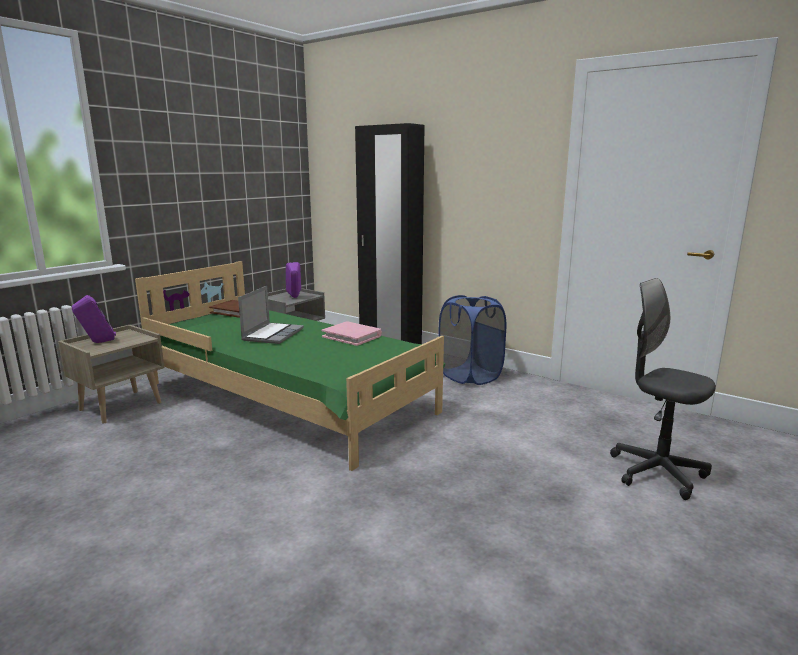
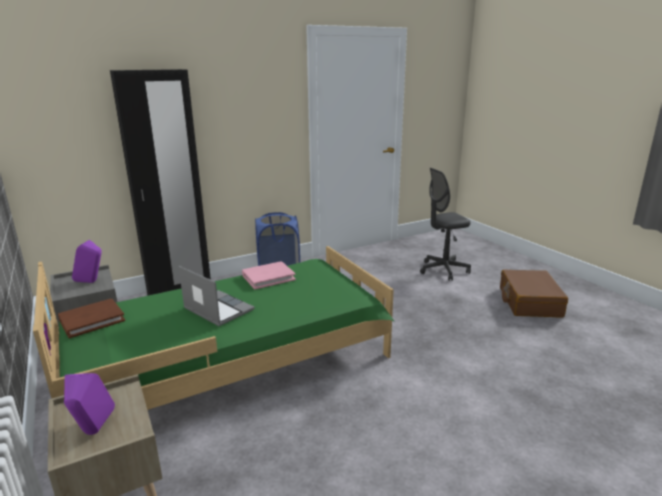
camera: 65 degrees left, 5 degrees up
none -> brown suitcase [500,270,568,318]

